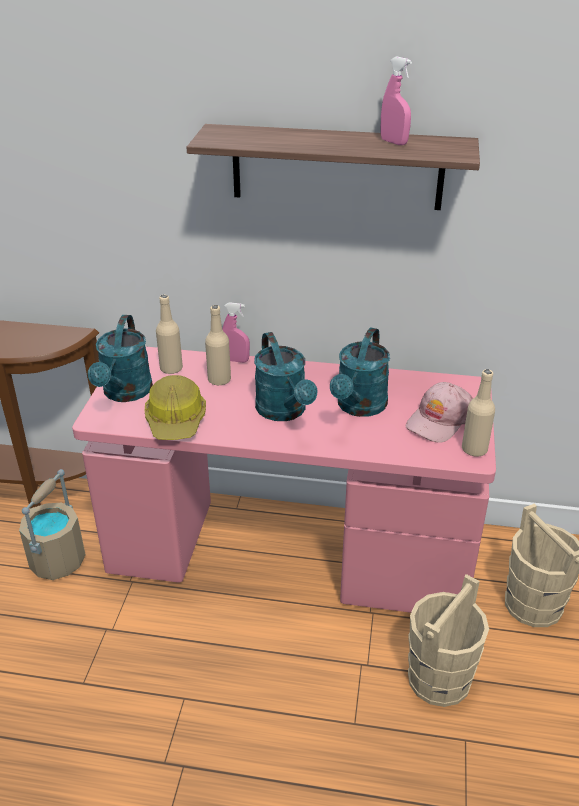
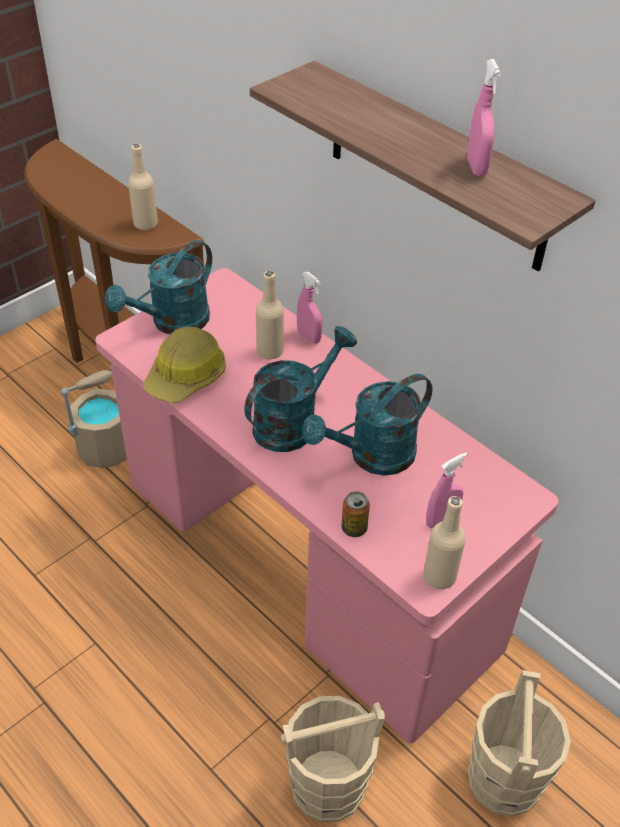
camera: 35 degrees right, 10 degrees up
beige bottle [156,295,183,374] -> beige bottle moved to [128,144,158,230]
turquoise watering can [254,332,318,421] -> turquoise watering can turned 150 degrees counterclockwise [245,326,357,452]
pink cap [406,382,473,442] -> pink spray bottle [426,452,467,529]
none -> can [341,492,370,537]

